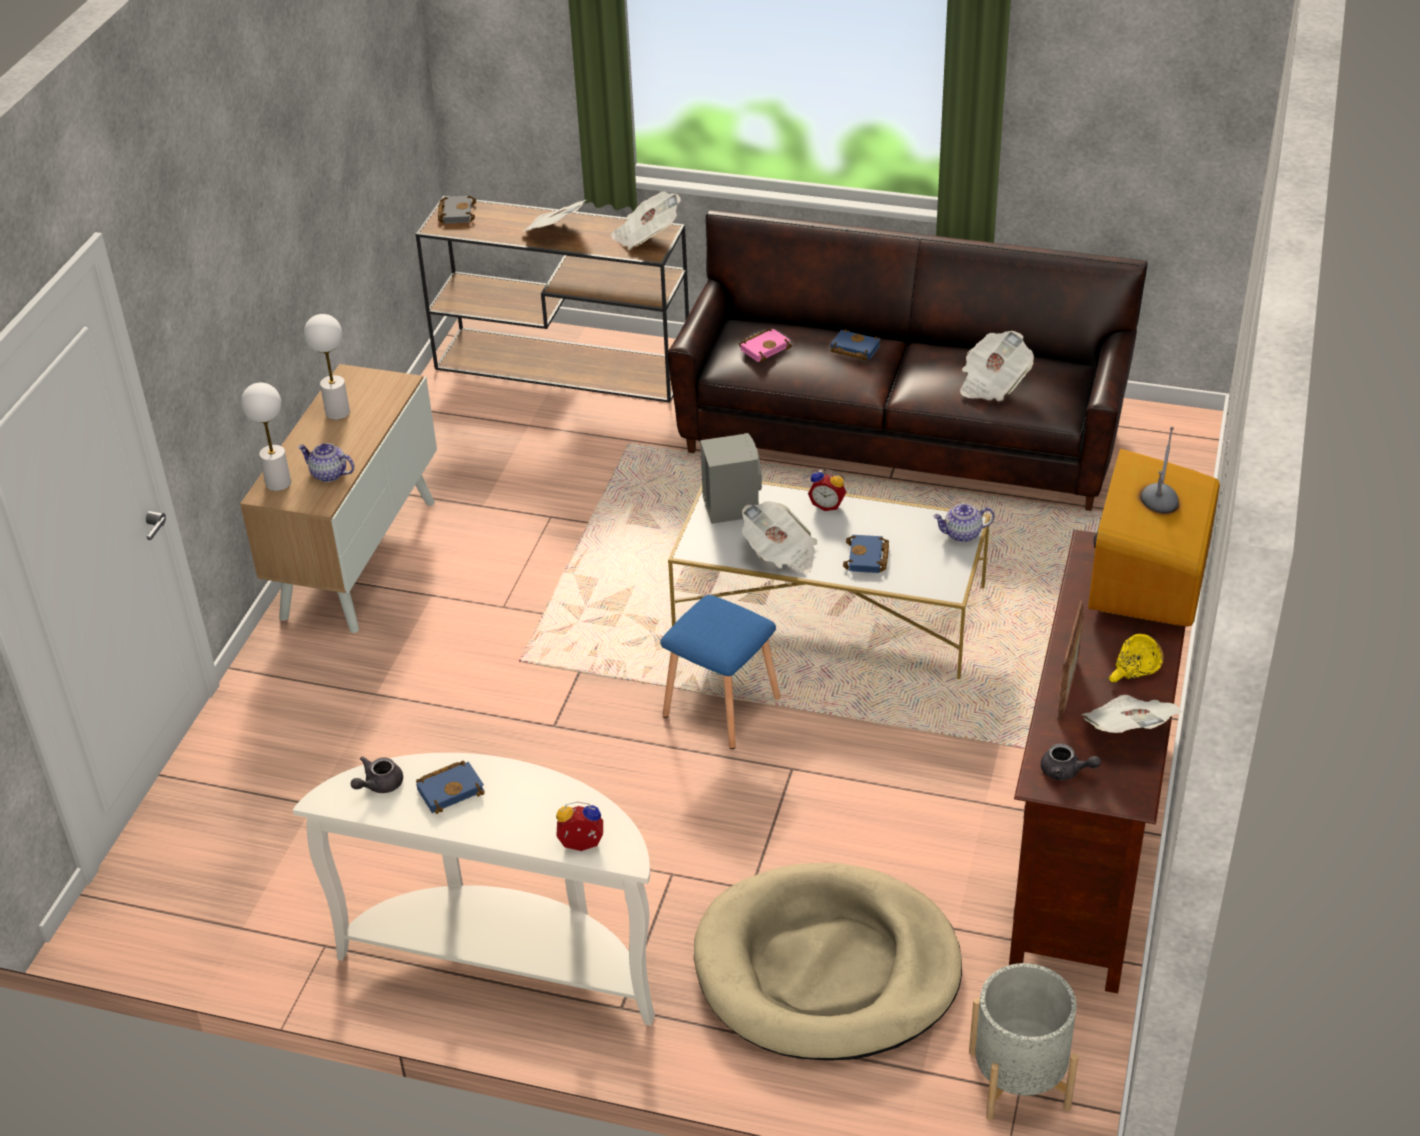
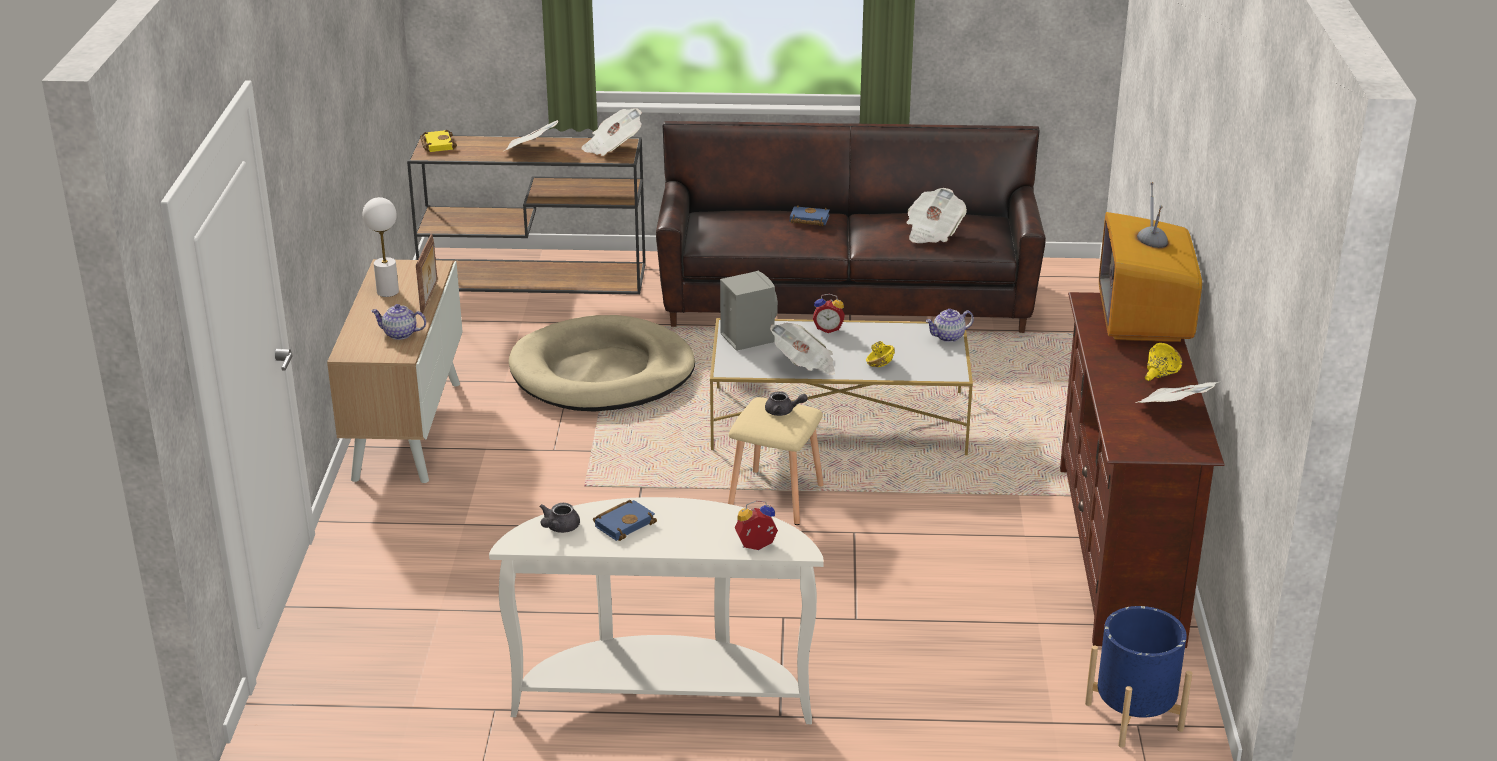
camera: 15 degrees left, 10 degrees down
white table lamp [241,383,291,491] -> none
grey book [438,196,476,224] -> yellow book [420,130,457,152]
blue stool [660,595,781,749] -> beige stool [728,397,824,525]
beige dog bed [694,863,962,1061] -> beige dog bed moved to [508,315,695,412]
pink book [739,328,792,362] -> none
blue book [843,535,889,573] -> yellow bowl [866,341,895,367]
grey planter [969,963,1078,1121] -> blue planter [1085,606,1192,748]
grey teapot [1041,744,1101,780] -> grey teapot moved to [765,391,808,416]
picture frame [1057,600,1084,721] -> picture frame moved to [416,234,438,314]

